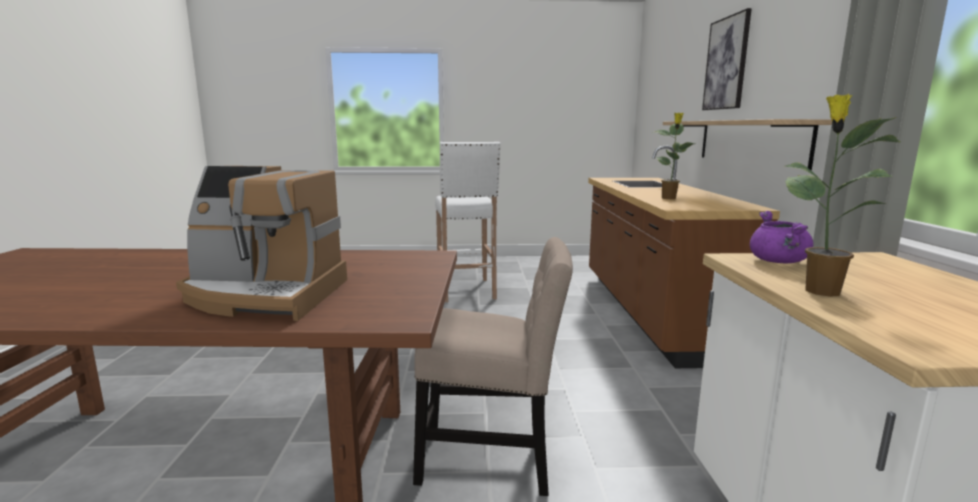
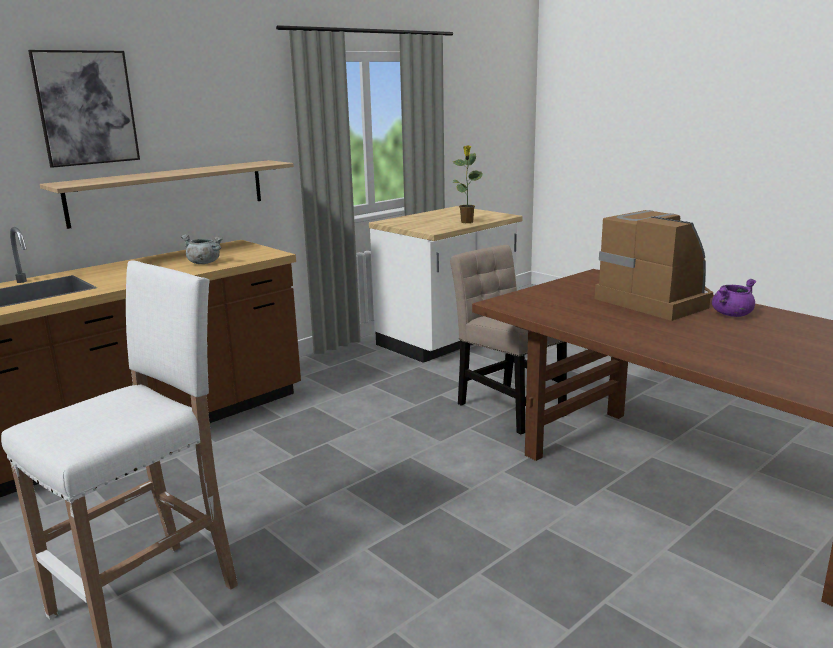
camera: 130 degrees left, 5 degrees up
potted plant [653,113,695,199] -> grey cooking pot [181,234,223,264]
purple cooking pot [750,211,813,263] -> purple cooking pot moved to [712,279,756,317]

